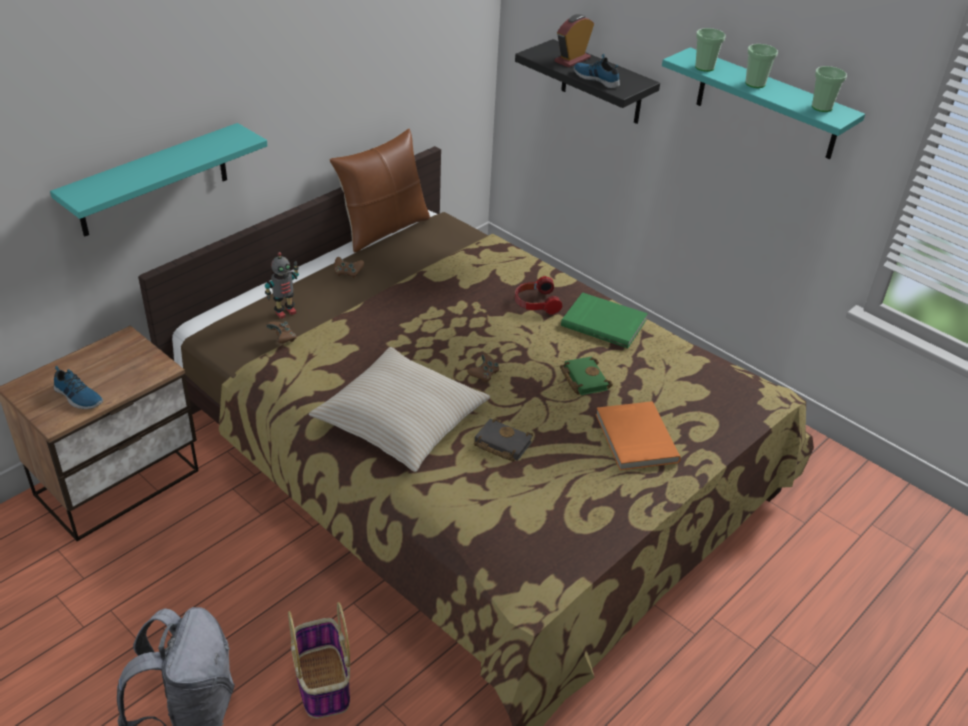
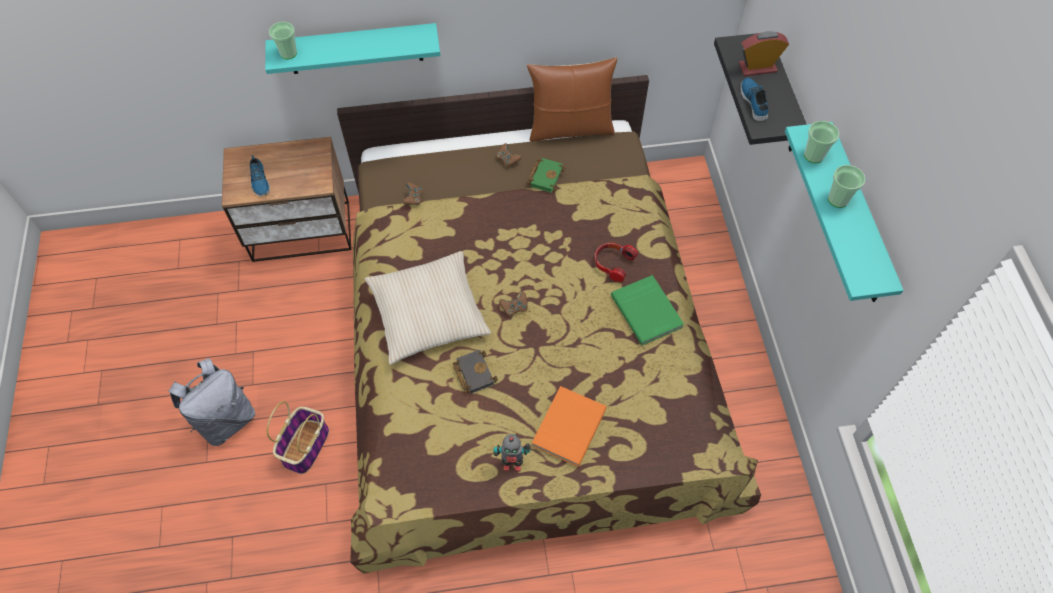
camera: 40 degrees right, 20 degrees up
toy robot [265,252,299,319] -> toy robot moved to [493,434,531,471]
green book [560,356,613,395] -> green book moved to [527,158,566,193]
cup [812,66,847,112] -> cup moved to [269,22,297,59]

